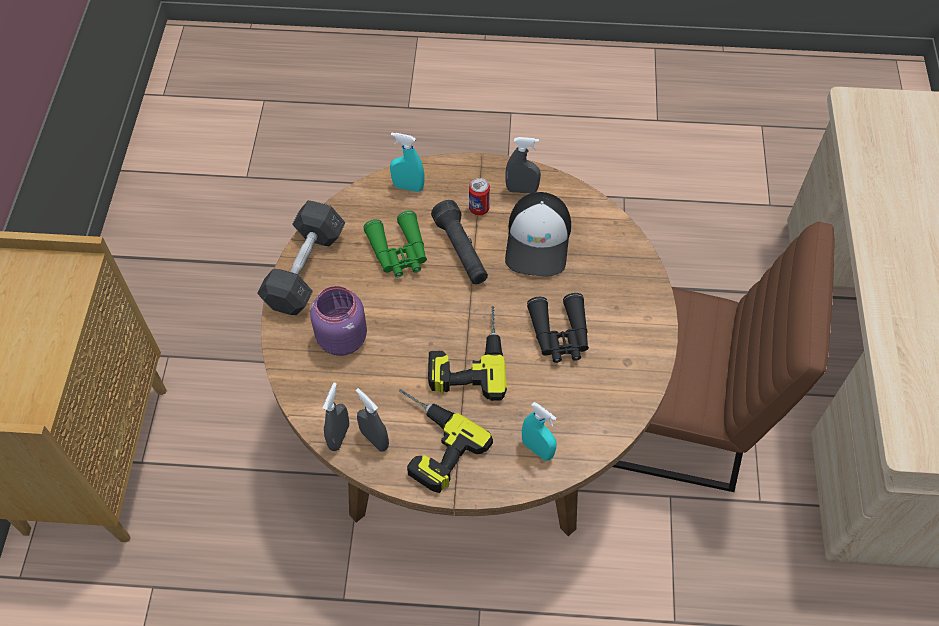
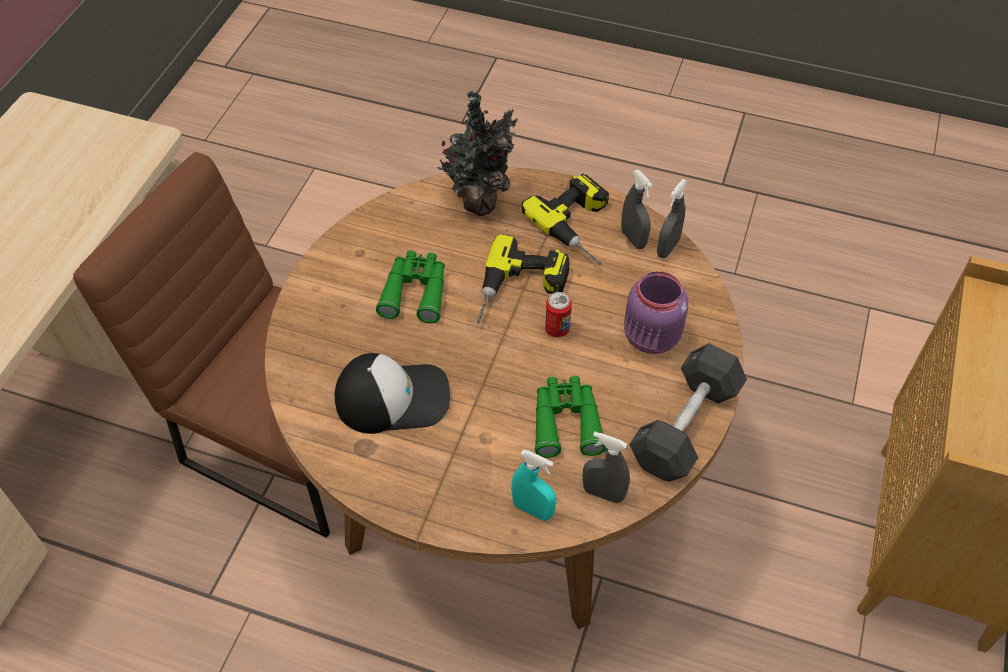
camera: 165 degrees left, 5 degrees down
black flashlight [431,200,488,284] -> none
can [469,178,490,216] -> can moved to [545,292,572,337]
grey spray bottle [505,137,541,194] -> grey spray bottle moved to [582,432,630,503]
cap [505,192,571,276] -> cap turned 60 degrees clockwise [335,353,450,434]
turquoise spray bottle [522,402,557,461] -> potted plant [437,91,518,216]
black binoculars [527,293,589,363] -> green binoculars [376,250,445,323]

